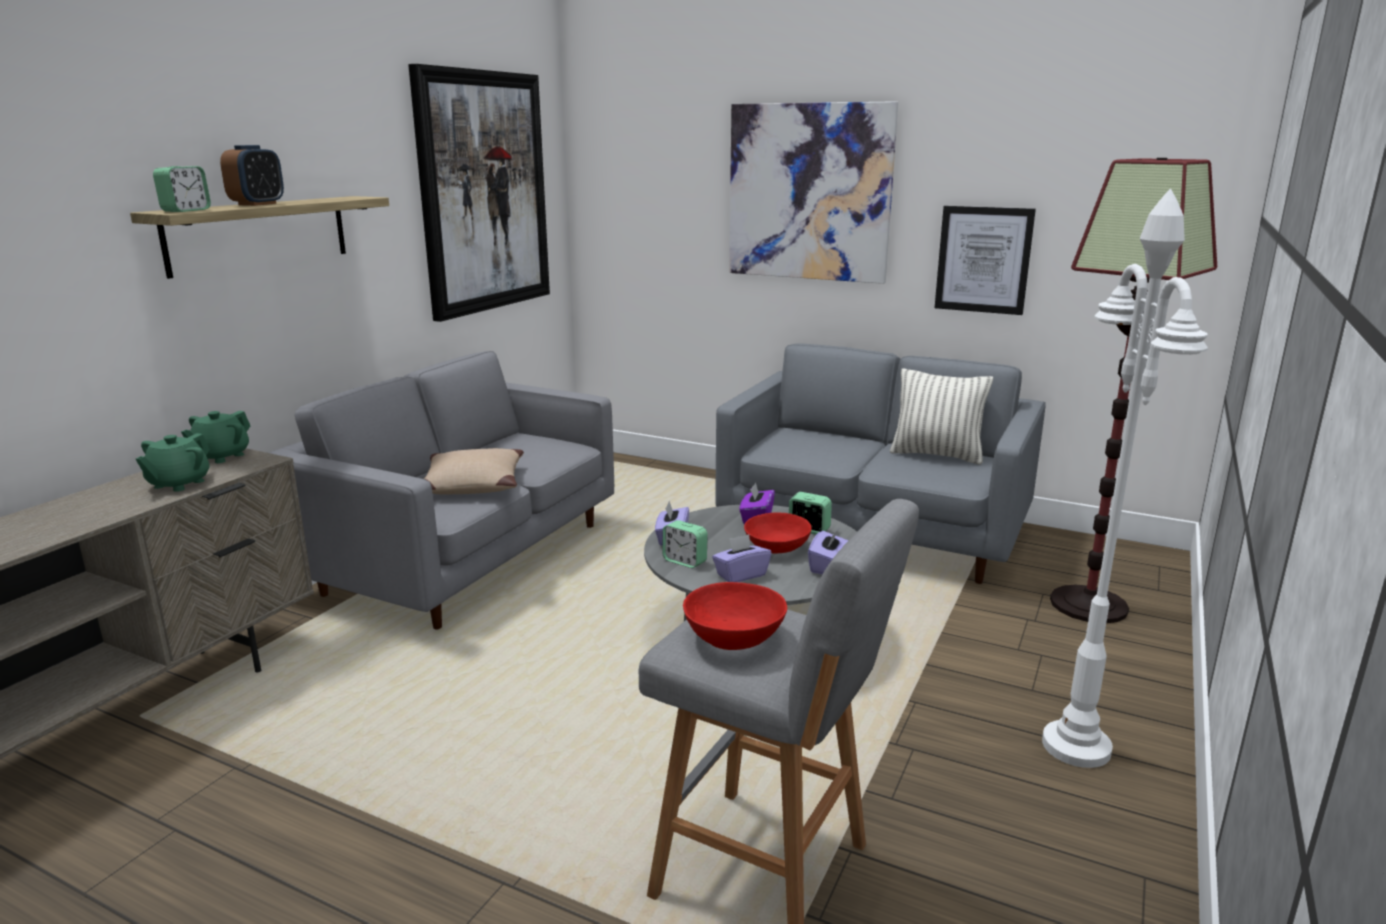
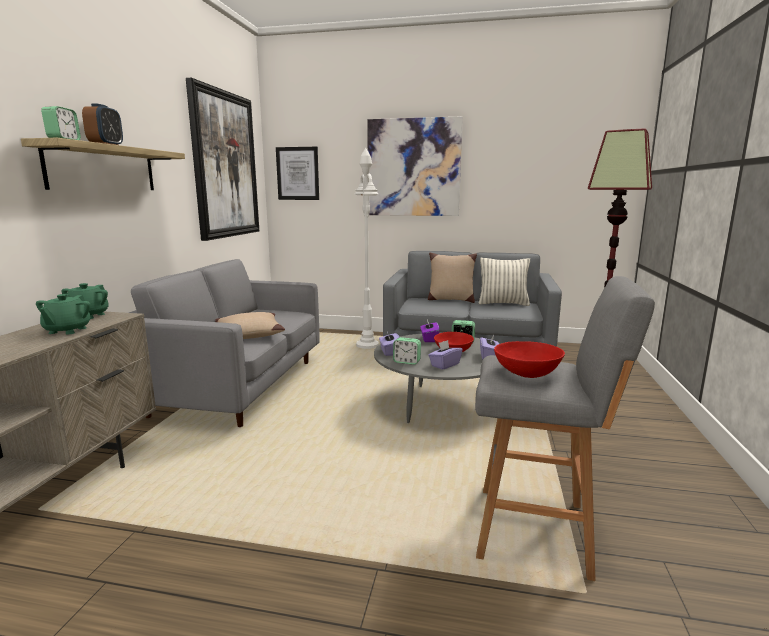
camera: 15 degrees left, 5 degrees down
picture [935,206,1036,315] -> picture moved to [276,147,319,200]
white floor lamp [1042,189,1208,768] -> white floor lamp moved to [355,148,379,349]
none -> beige pillow [428,253,477,303]

